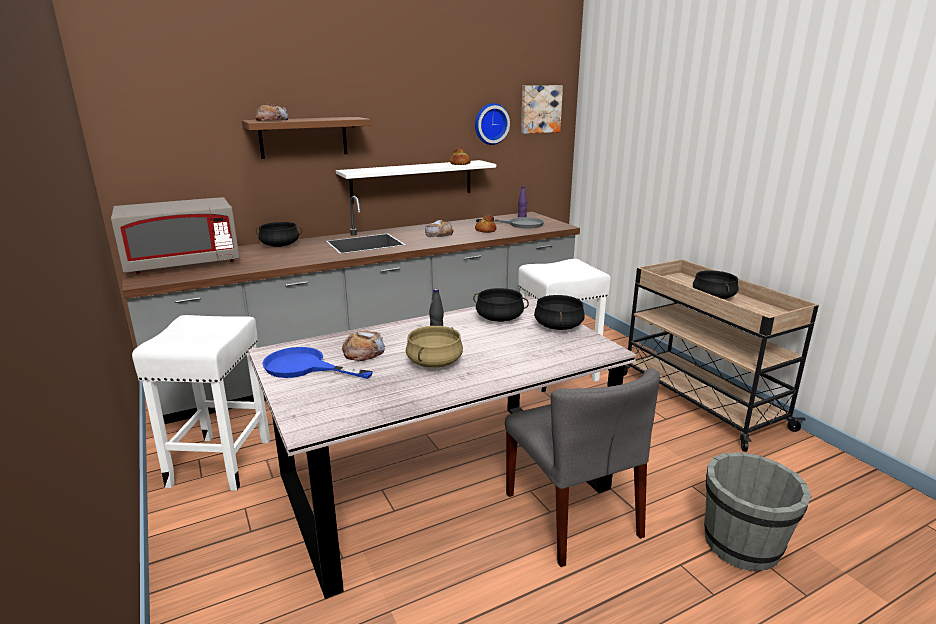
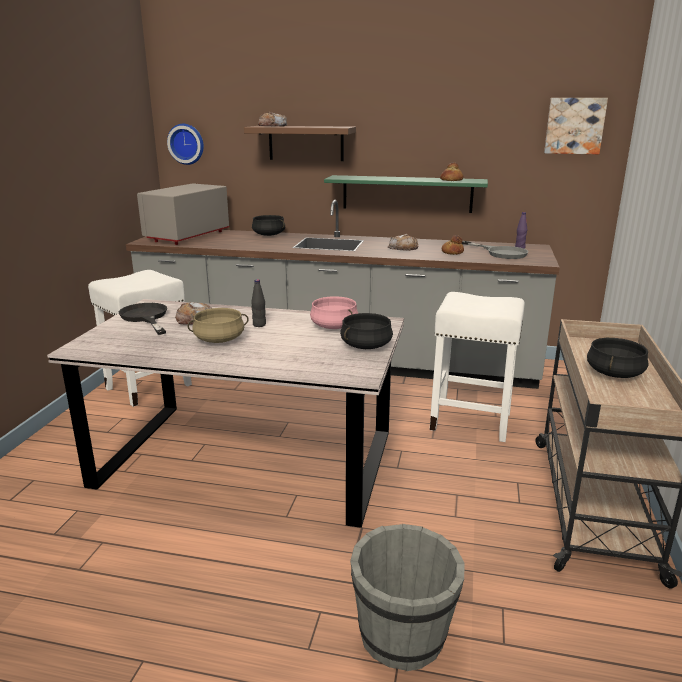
camera: 40 degrees right, 0 degrees up
grey microwave [111,197,239,274] -> grey microwave turned 105 degrees clockwise [137,183,229,245]
blue frying pan [262,347,373,379] -> black frying pan [119,303,167,335]
white shelf [336,160,496,204] -> green shelf [324,175,488,213]
black cooking pot [473,288,529,322] -> pink cooking pot [310,296,358,329]
wall clock [475,103,510,145] -> wall clock moved to [167,124,204,165]
grey chair [505,368,660,567] -> none

